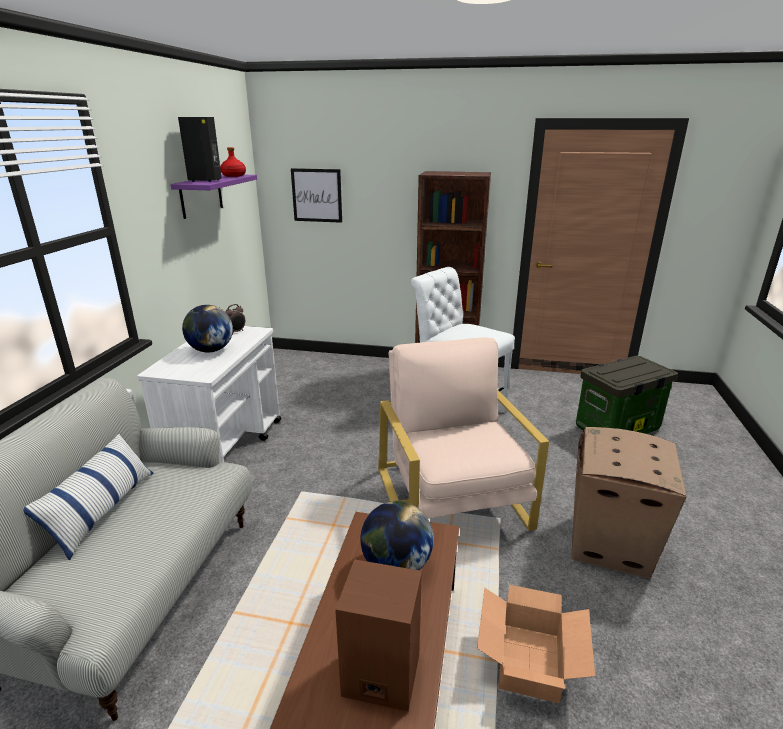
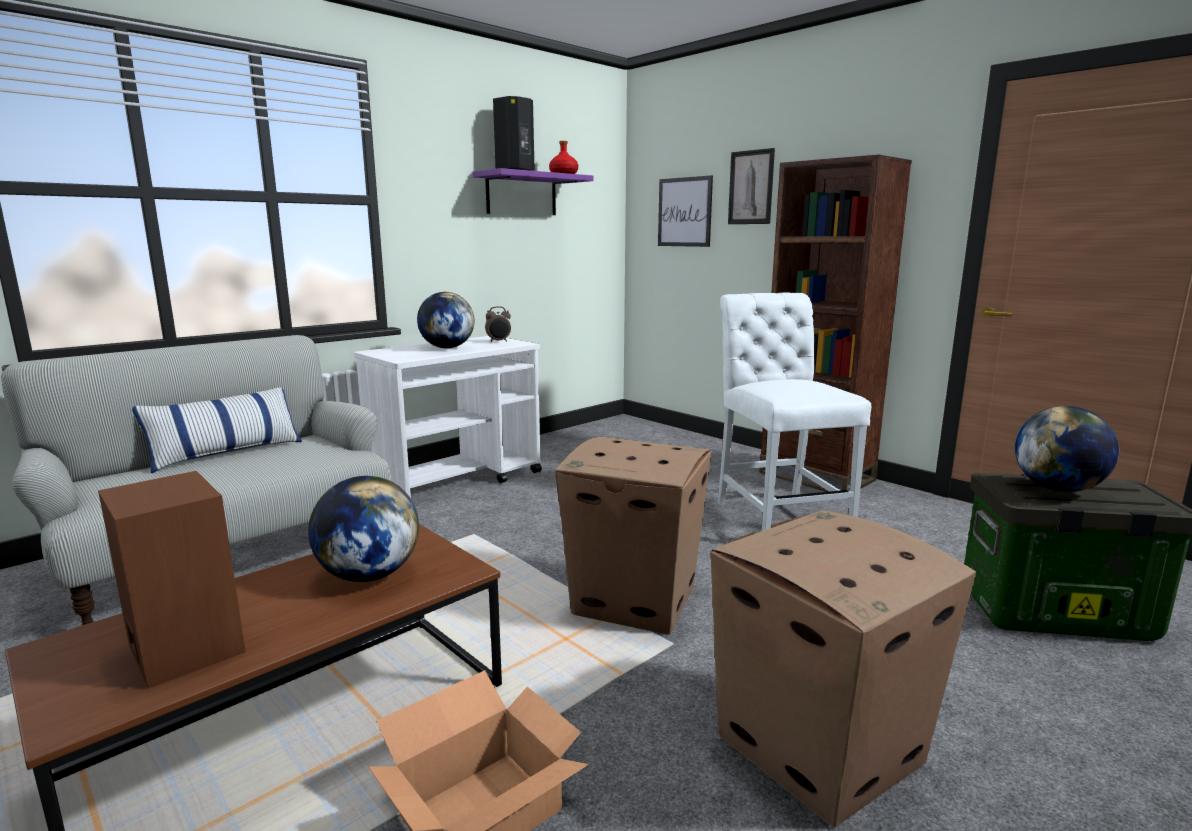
camera: 35 degrees right, 10 degrees down
beige armchair [378,337,549,531] -> cardboard box [555,437,712,635]
none -> picture [728,148,775,224]
none -> globe [1015,406,1119,492]

